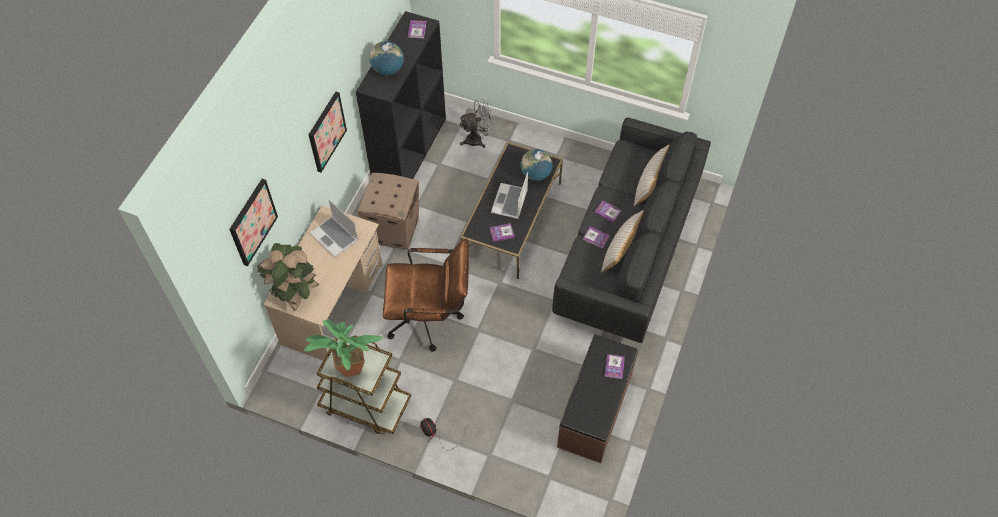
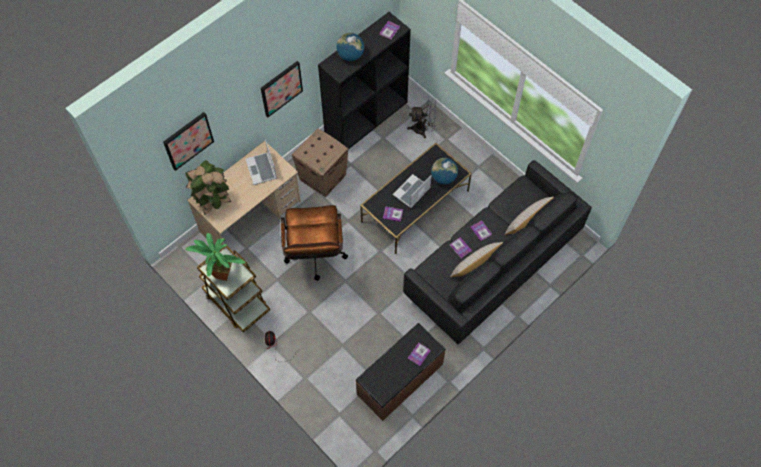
camera: 25 degrees right, 5 degrees up
brown office chair [383,239,469,352] -> brown office chair turned 60 degrees clockwise [281,205,348,281]

